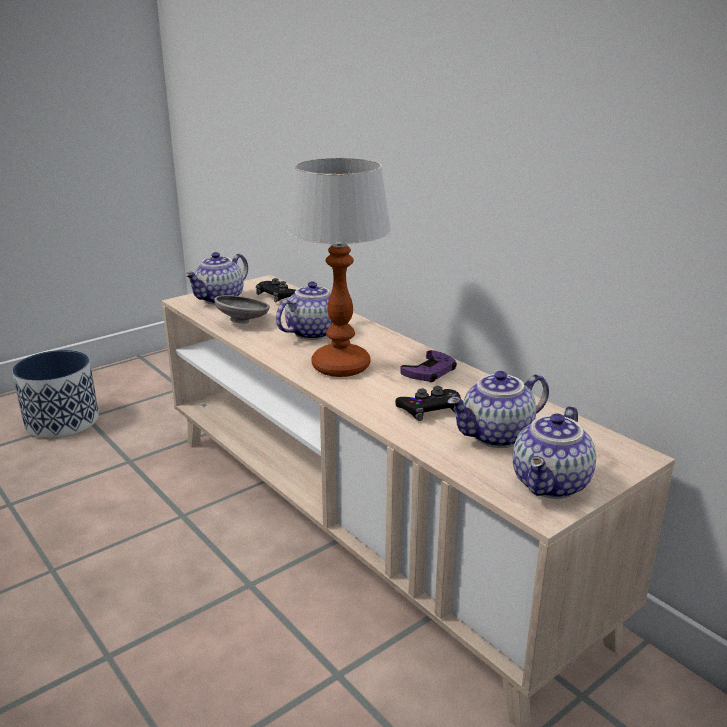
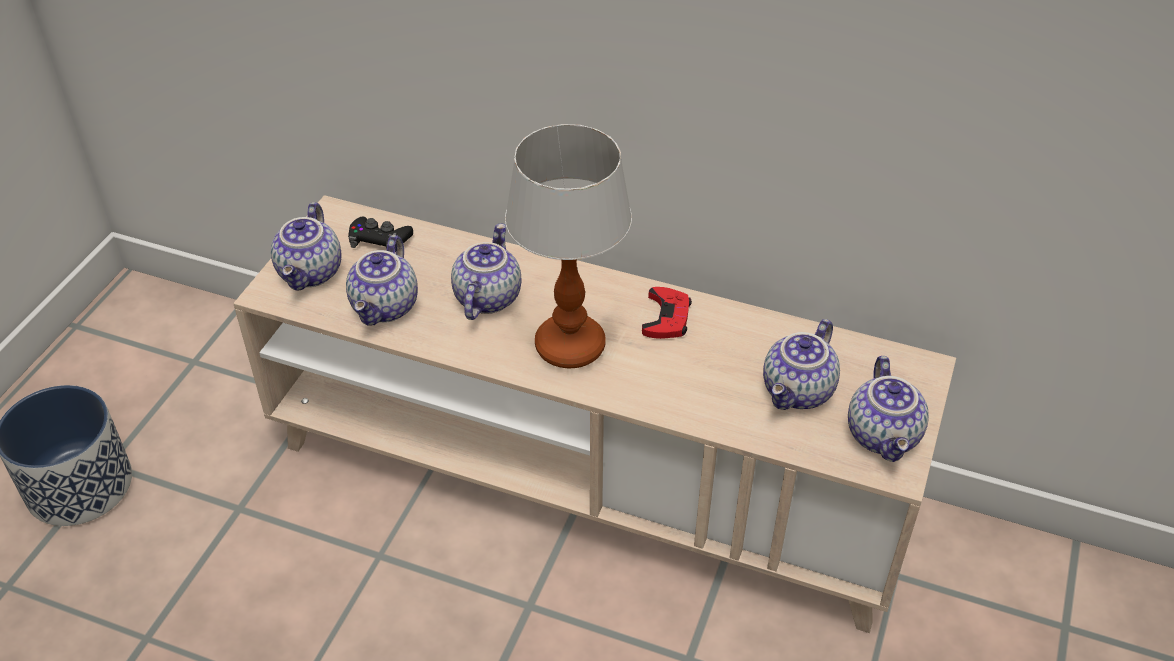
camera: 30 degrees left, 20 degrees up
grey bowl [214,295,270,324] -> teapot [346,235,418,326]
black game controller [396,386,461,421] -> none
purple game controller [400,350,457,382] -> red game controller [642,287,692,339]

